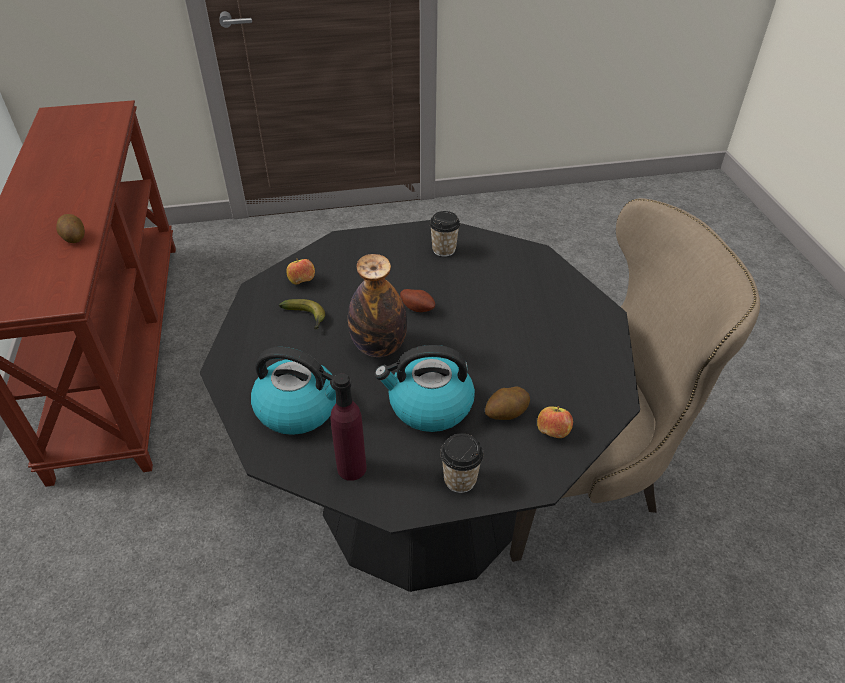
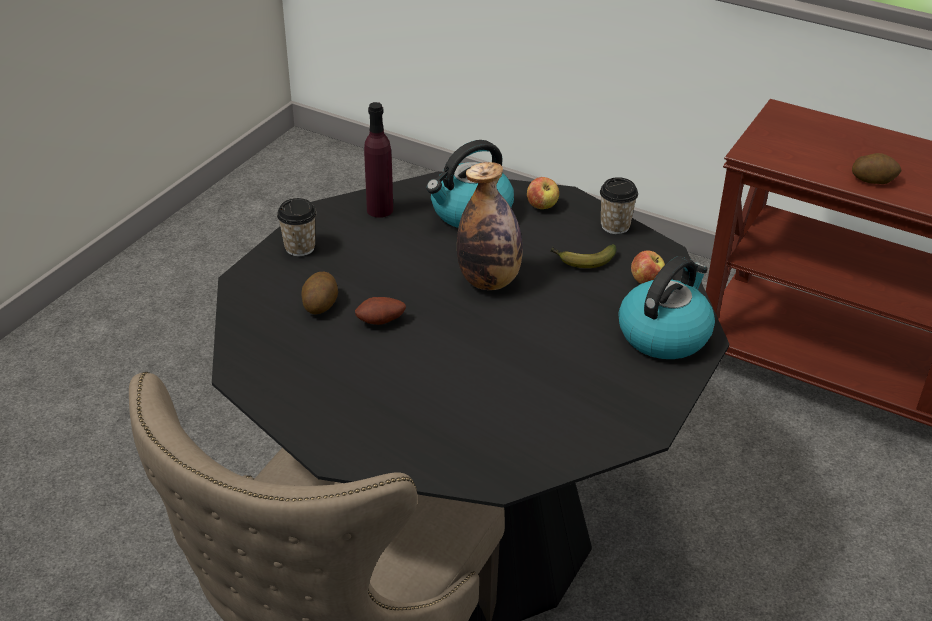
camera: 130 degrees right, 5 degrees down
kettle [375,345,475,432] -> kettle moved to [619,256,715,359]
potato [400,289,435,312] -> potato moved to [355,297,406,325]
cup [429,211,460,257] -> cup moved to [600,177,638,234]
apple [537,406,573,438] -> apple moved to [527,177,559,209]

